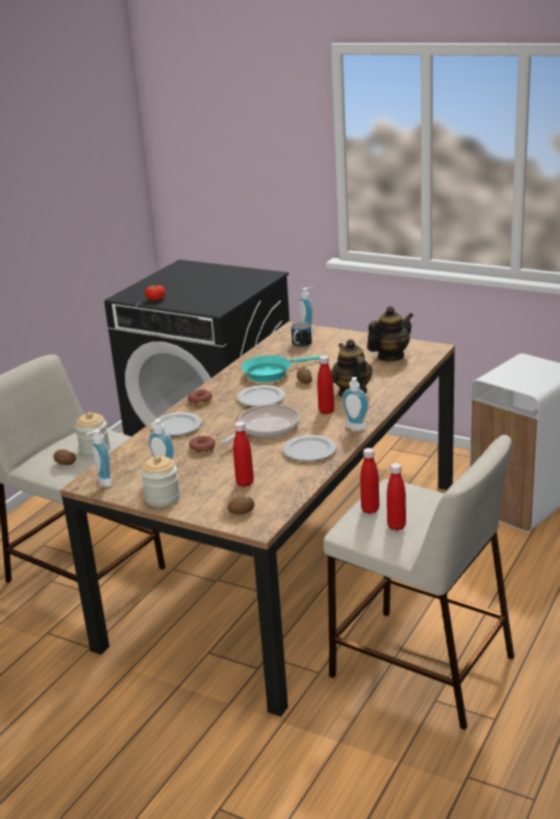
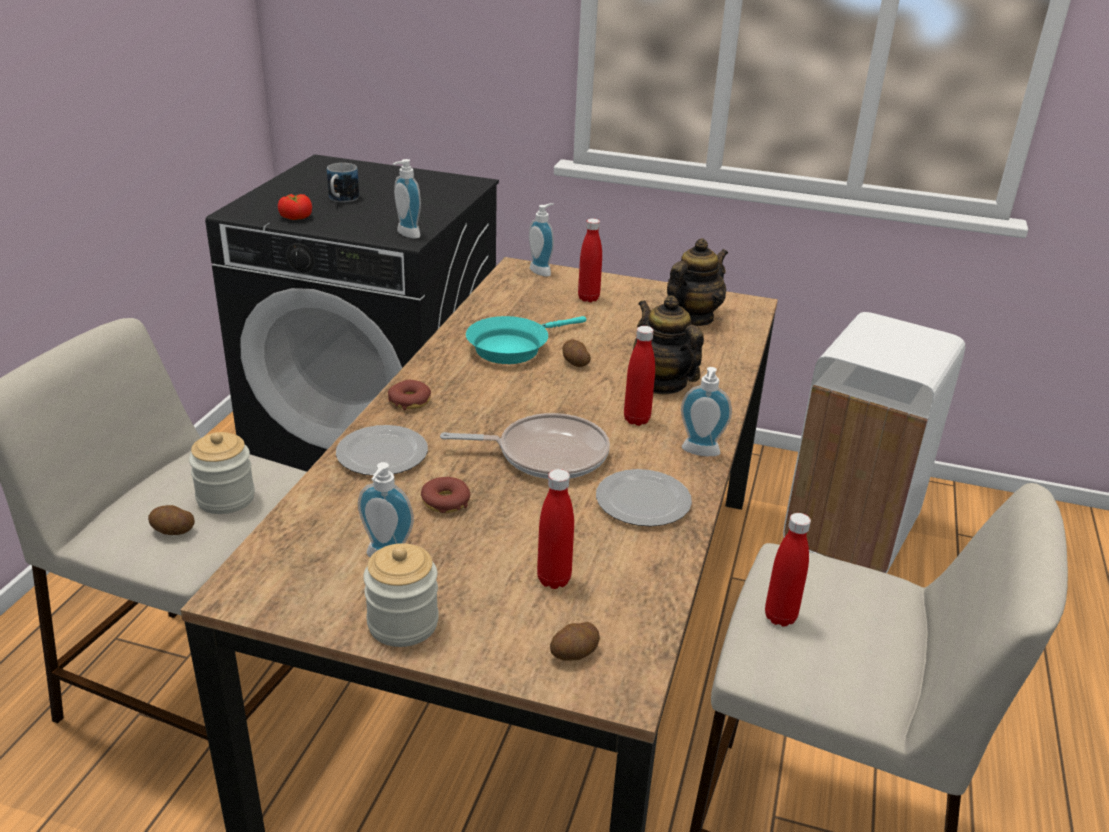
camera: 15 degrees left, 5 degrees up
soap dispenser [86,429,113,487] -> soap dispenser moved to [393,159,421,239]
frying pan [222,404,300,443] -> frying pan turned 60 degrees clockwise [440,413,610,479]
plate [237,385,285,407] -> none
mug [291,322,312,348] -> mug moved to [327,163,359,202]
red bottle [387,463,406,531] -> red bottle moved to [578,218,602,302]

